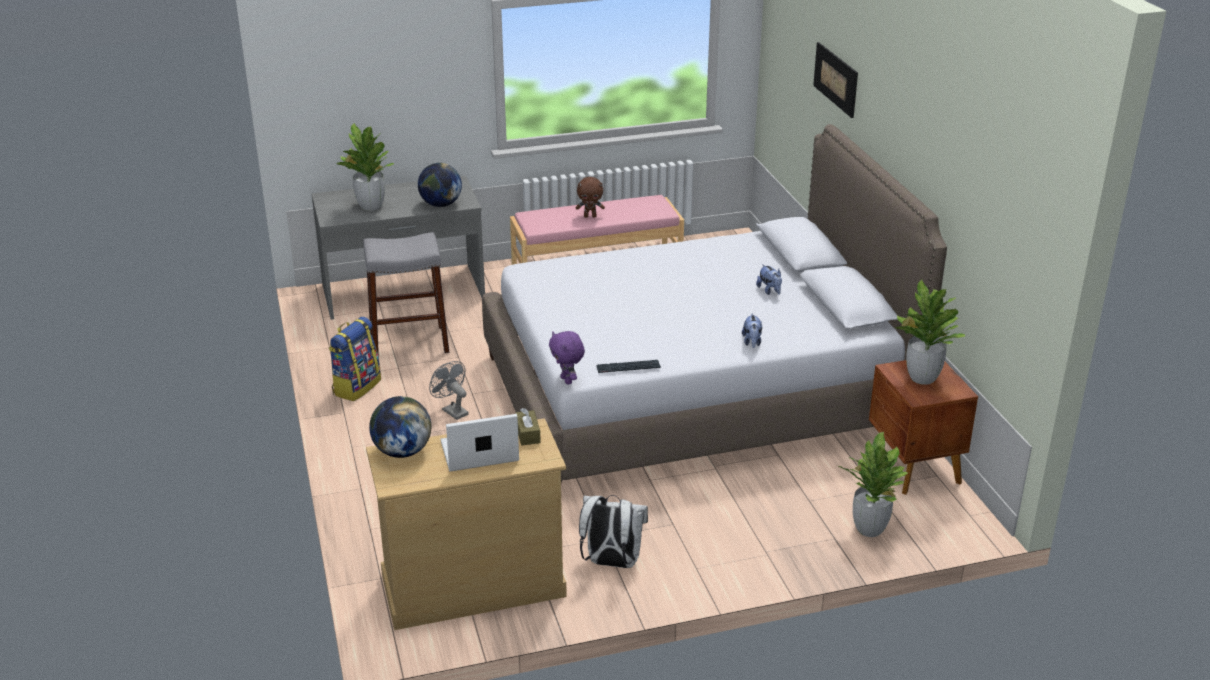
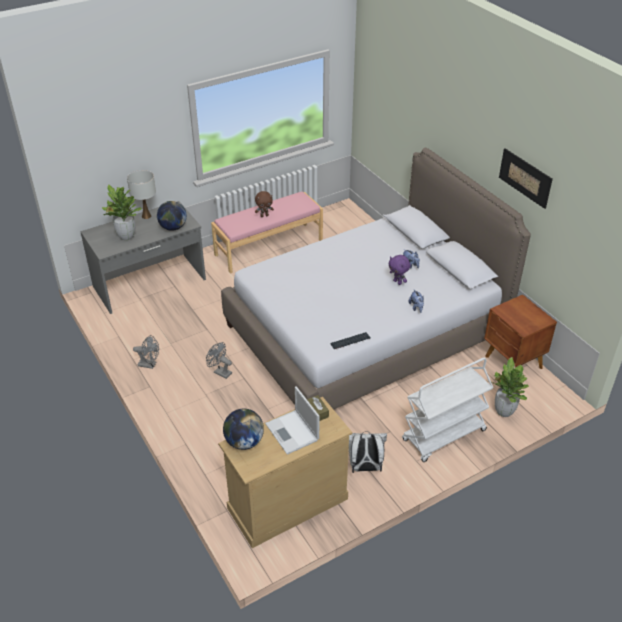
camera: 15 degrees left, 10 degrees up
backpack [329,317,381,401] -> grey fan [133,335,159,369]
grey stool [363,232,449,357] -> none
laptop [441,414,519,472] -> laptop turned 90 degrees counterclockwise [265,386,320,455]
purple plush toy [549,331,585,384] -> purple plush toy moved to [388,255,410,285]
picture [813,42,858,118] -> picture moved to [499,148,553,209]
potted plant [895,280,965,385] -> none
none -> white table lamp [127,170,156,219]
none -> white cart [402,358,494,462]

